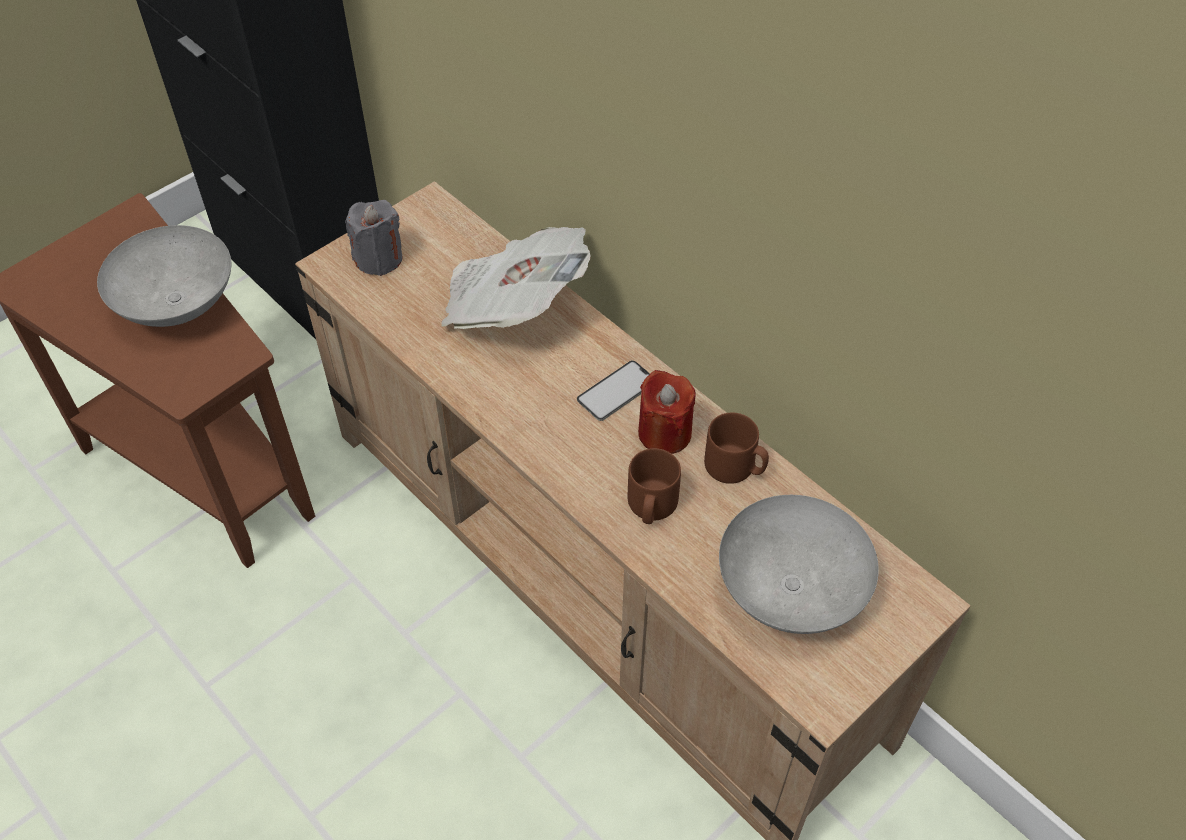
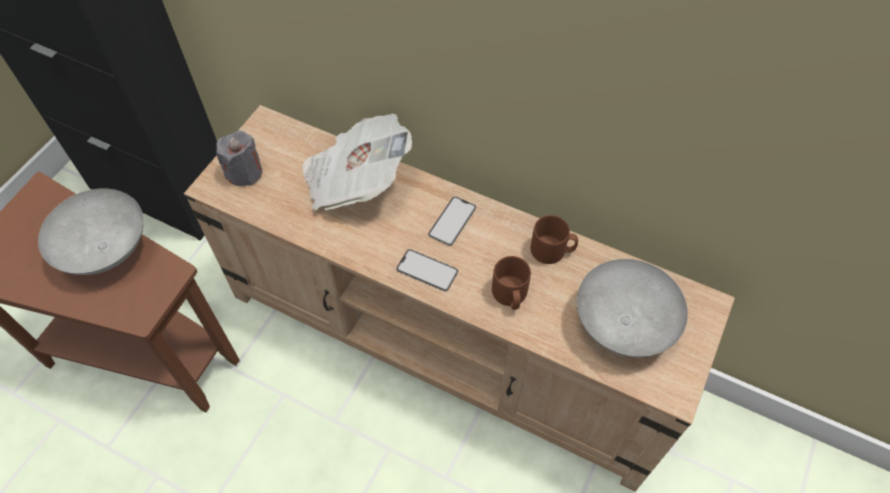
camera: 20 degrees left, 5 degrees up
red candle [638,370,696,454] -> none
none -> phone [396,249,458,292]

